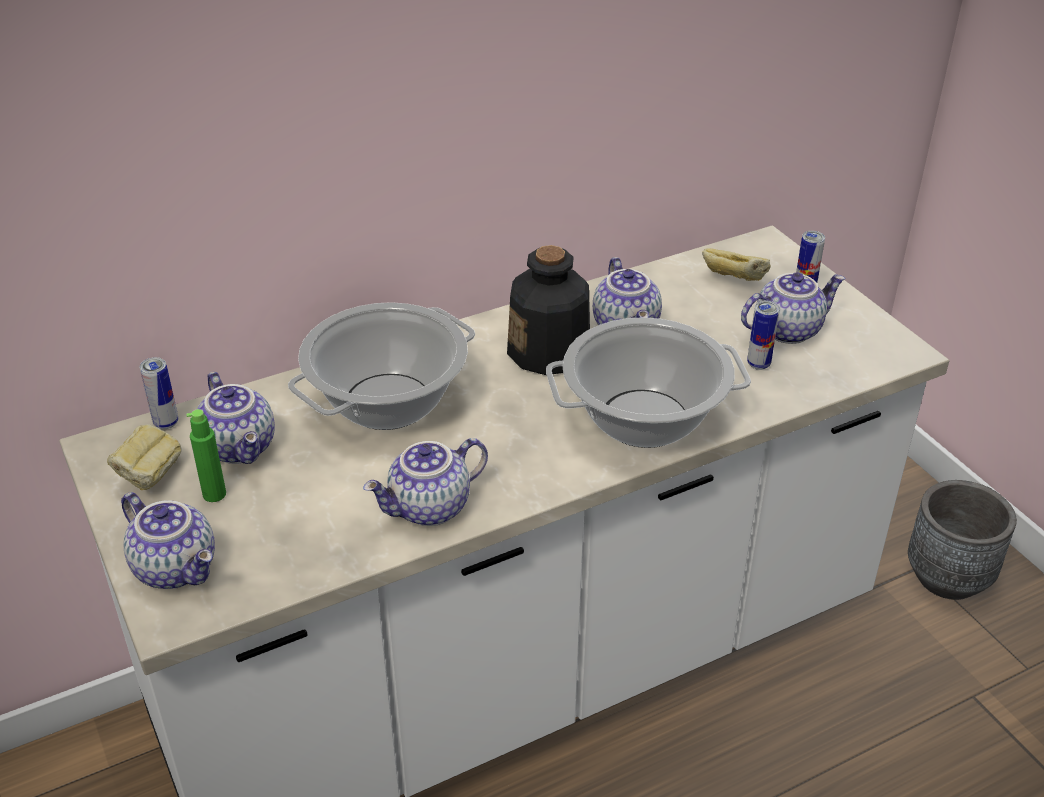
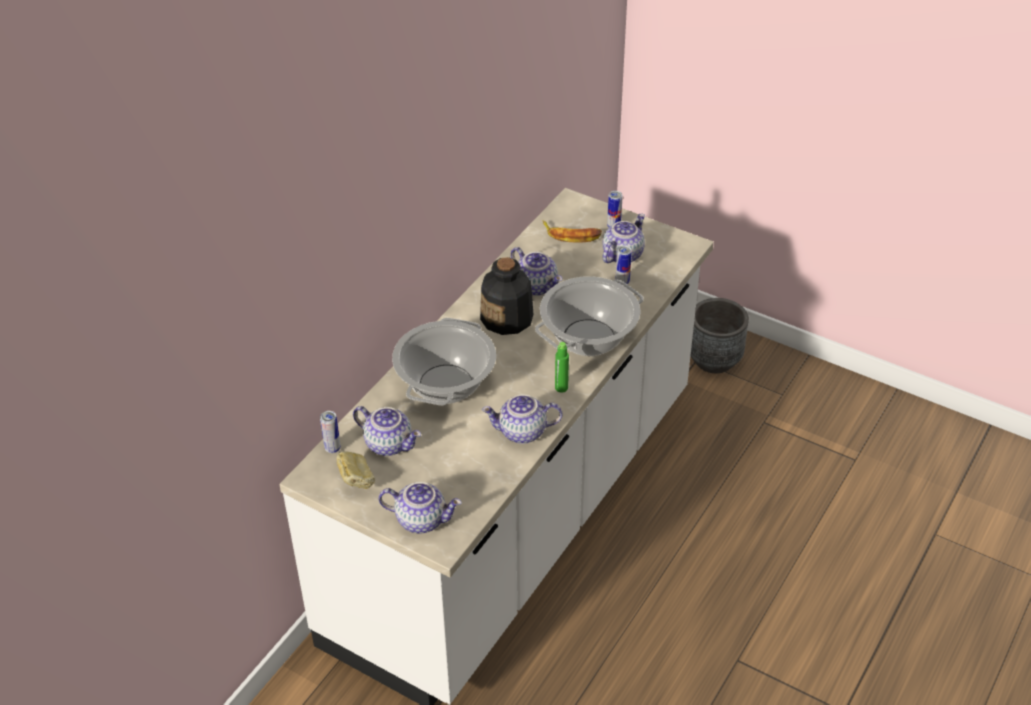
camera: 30 degrees left, 5 degrees up
green bottle [186,409,226,502] -> green bottle moved to [555,342,569,393]
teapot [363,438,488,526] -> teapot turned 60 degrees clockwise [482,395,563,444]
bread [702,248,771,281] -> banana [543,220,602,243]

